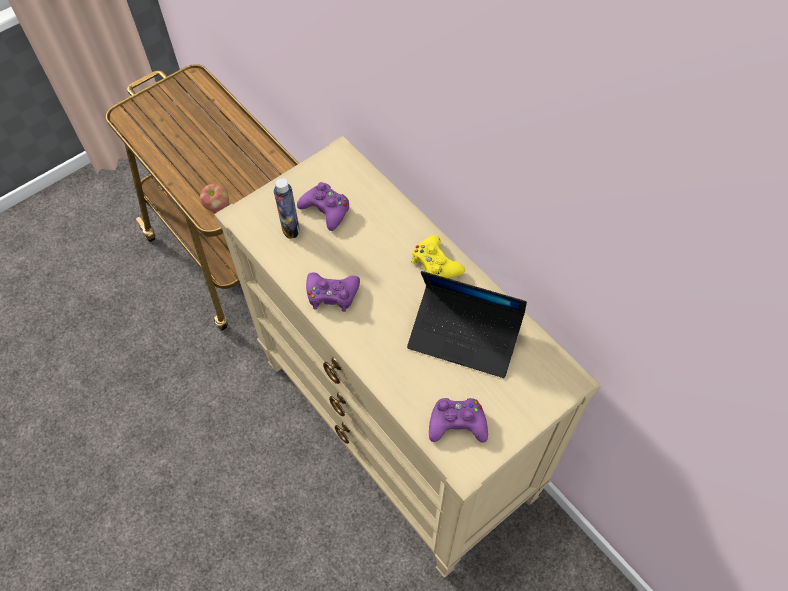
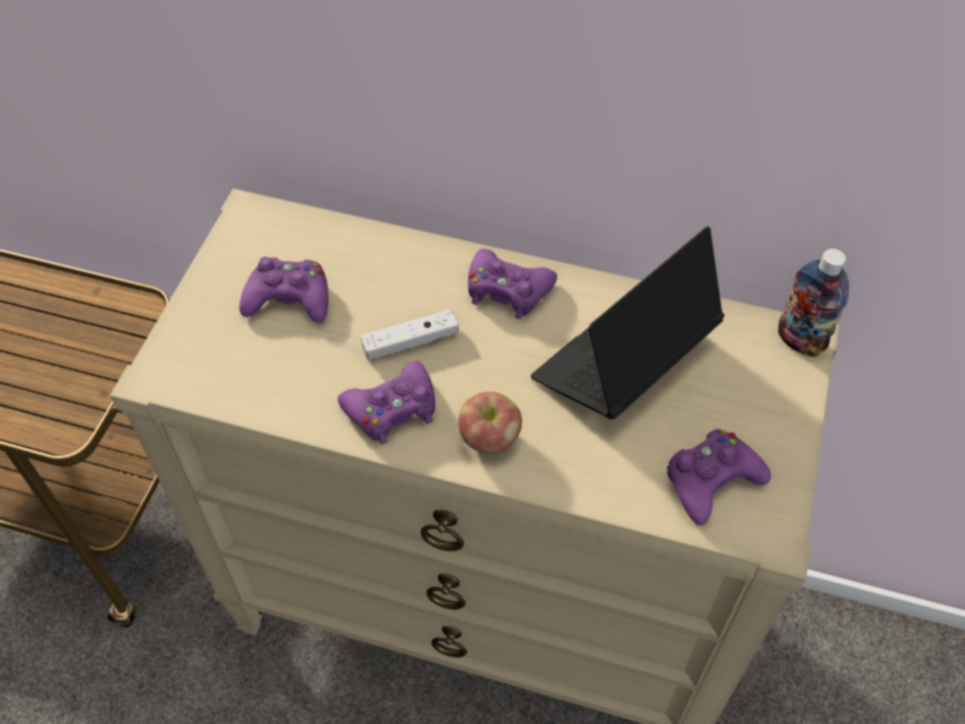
camera: 35 degrees left, 5 degrees down
apple [200,184,229,212] -> apple moved to [459,391,522,454]
bottle [274,178,299,239] -> bottle moved to [778,249,849,357]
laptop [407,271,527,378] -> laptop turned 150 degrees clockwise [531,226,725,420]
yellow game controller [411,235,465,278] -> purple game controller [468,249,557,319]
none -> white game controller [361,309,459,360]

